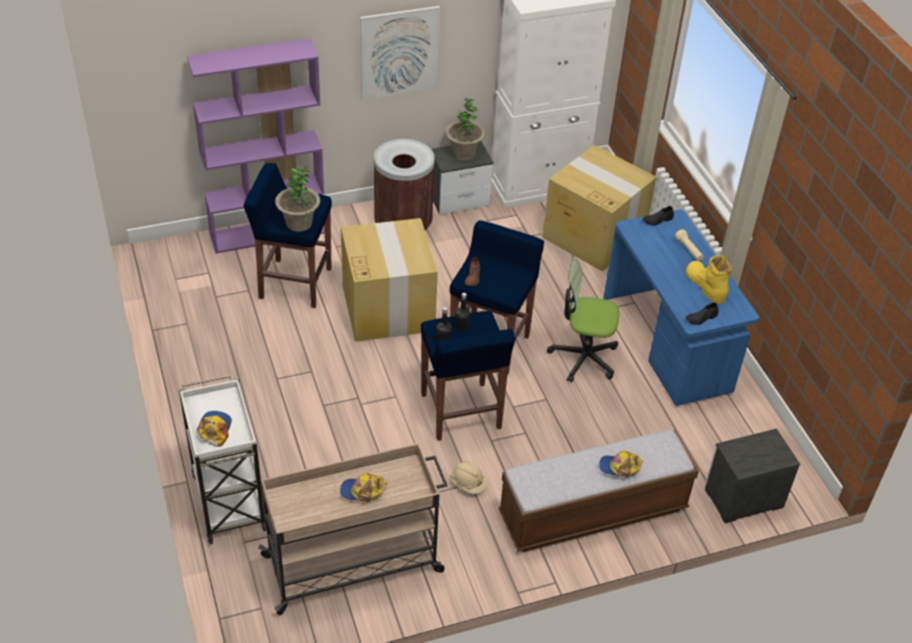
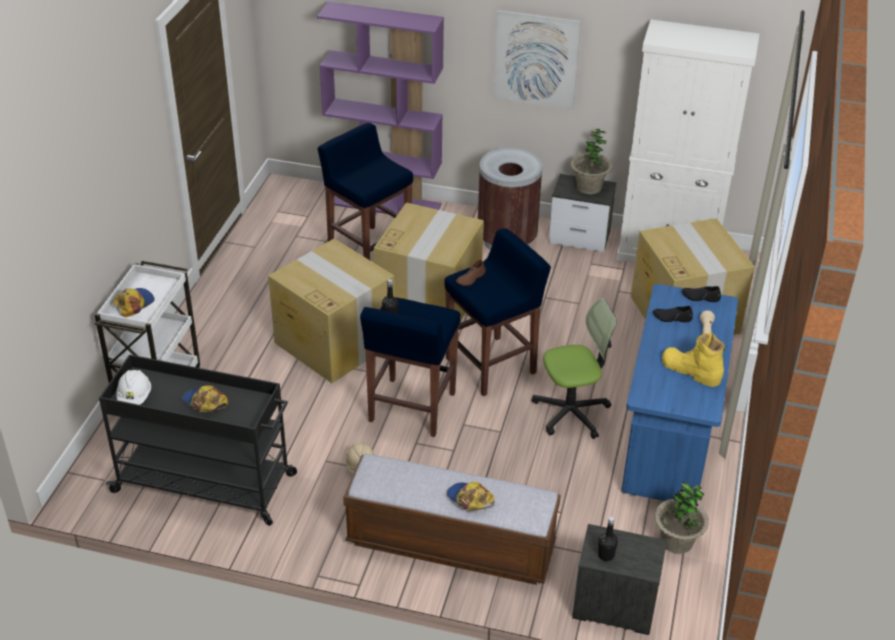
camera: 35 degrees right, 5 degrees down
beige cart [258,443,447,615] -> black cart [99,354,297,526]
potted plant [275,166,320,232] -> potted plant moved to [654,482,709,554]
black bottle [455,293,471,331] -> black bottle moved to [598,517,618,561]
office chair [547,257,619,383] -> office chair turned 120 degrees clockwise [532,298,617,439]
yellow boot [686,255,732,304] -> yellow boot turned 60 degrees counterclockwise [662,333,726,387]
black shoe [686,302,719,325] -> black shoe moved to [653,306,693,322]
none -> white hard hat [116,370,151,405]
none -> cardboard box [268,239,394,383]

